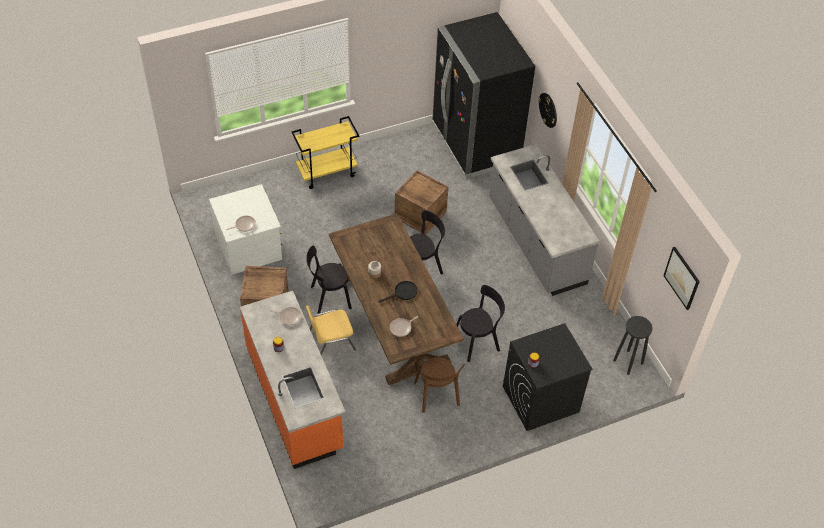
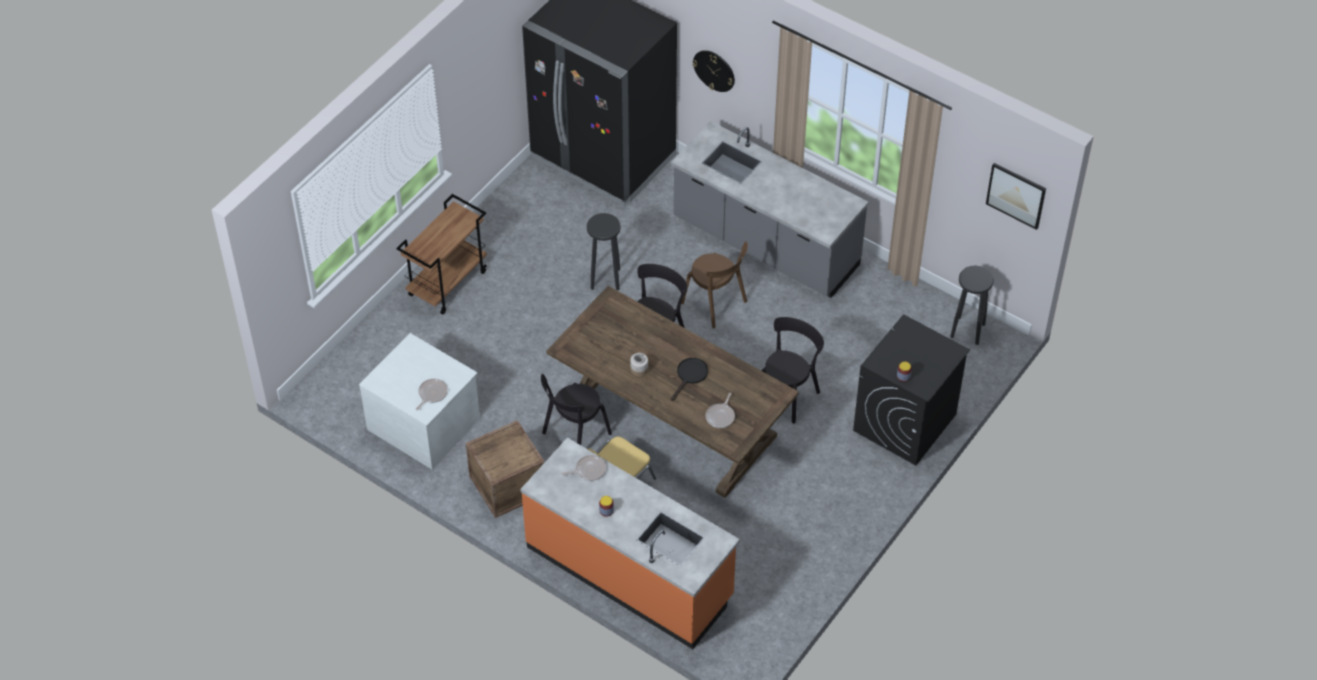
camera: 30 degrees left, 0 degrees up
yellow cart [291,116,359,189] -> brown cart [396,194,487,314]
crate [395,170,449,235] -> black stool [587,213,621,290]
brown chair [414,357,465,413] -> brown chair moved to [681,241,748,328]

